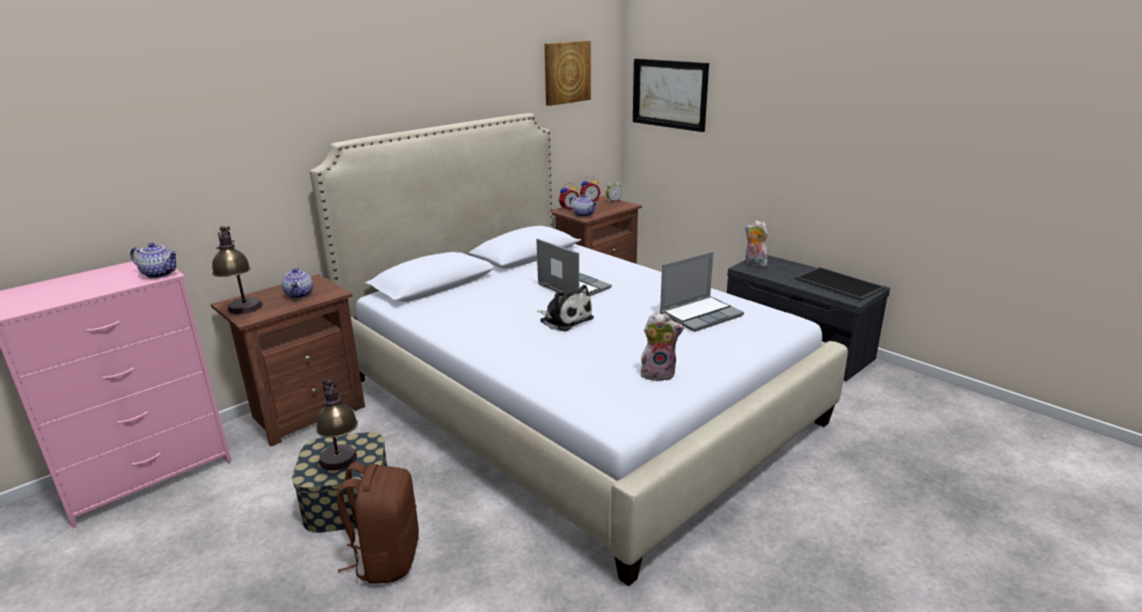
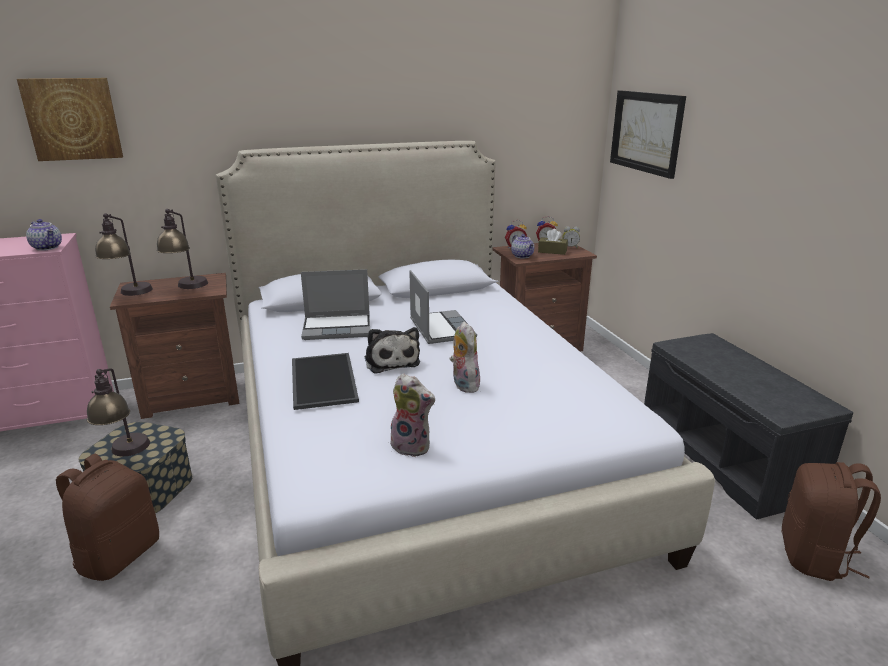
camera: 25 degrees right, 0 degrees up
teapot [282,268,313,299] -> table lamp [157,209,208,289]
picture [544,41,591,106] -> picture moved to [17,78,123,161]
laptop [660,252,744,332] -> laptop moved to [301,269,370,340]
plush toy [745,220,768,267] -> plush toy moved to [450,321,480,393]
tray [795,267,885,301] -> tray moved to [292,353,359,410]
none -> brown tissue box [538,229,568,255]
none -> brown backpack [781,462,881,581]

